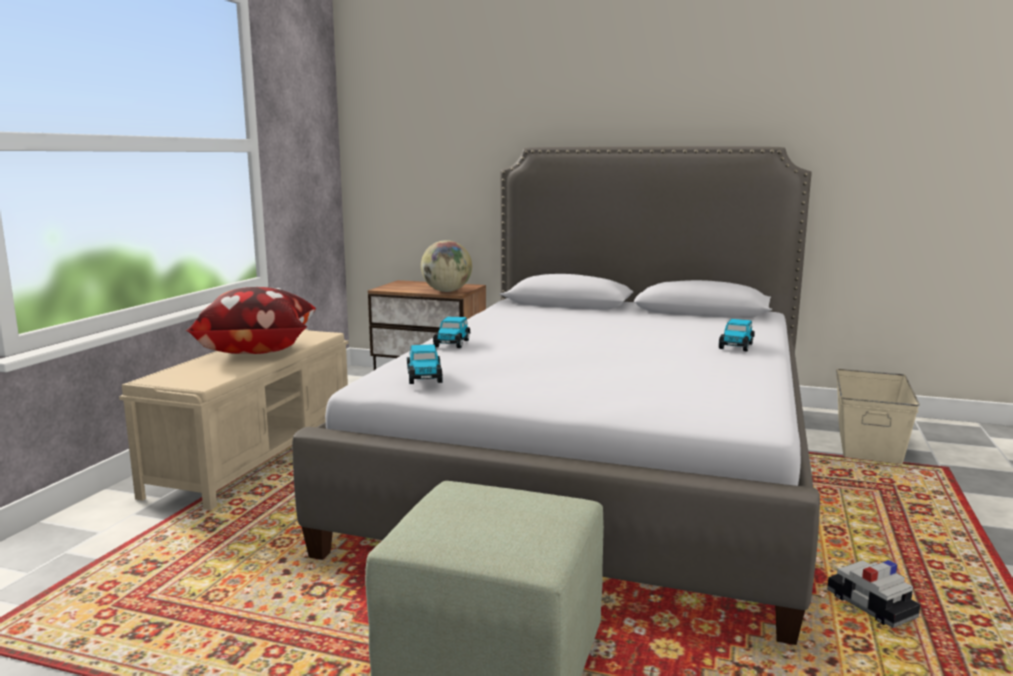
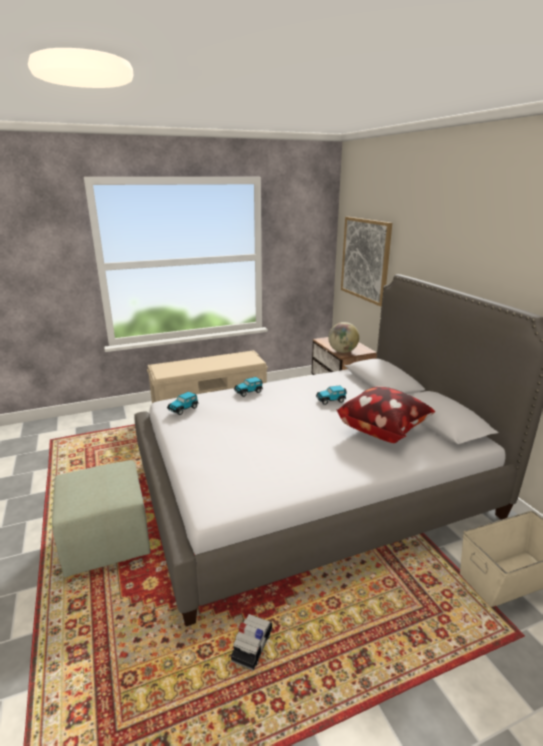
camera: 50 degrees right, 10 degrees up
pillow [186,287,316,354] -> pillow moved to [336,386,435,443]
toy car [719,319,754,351] -> toy car moved to [316,385,347,405]
none -> picture [341,217,392,307]

